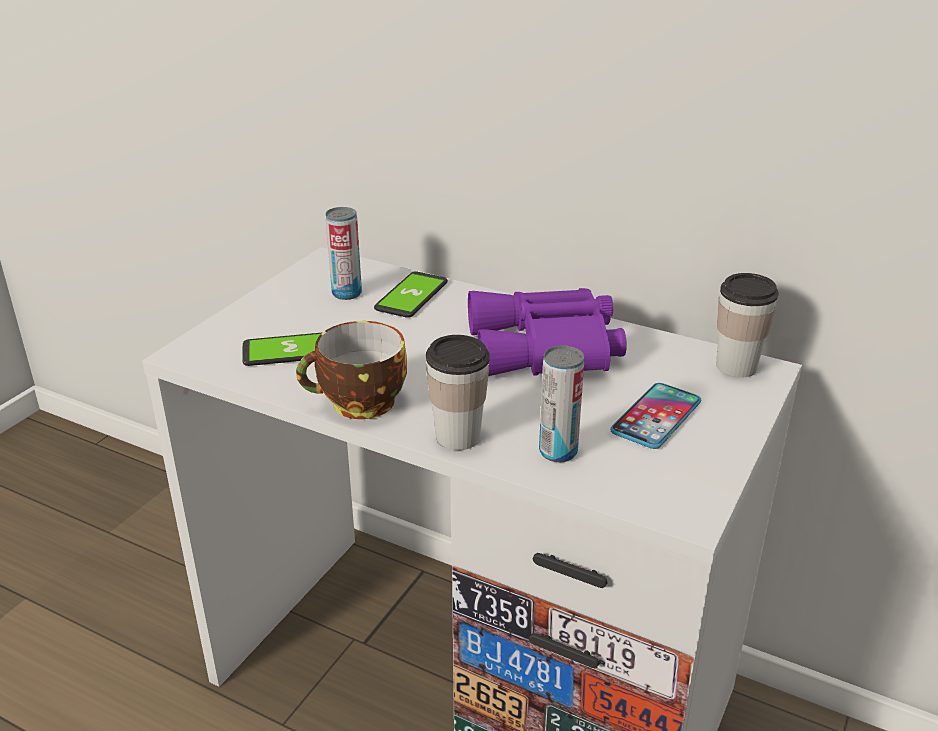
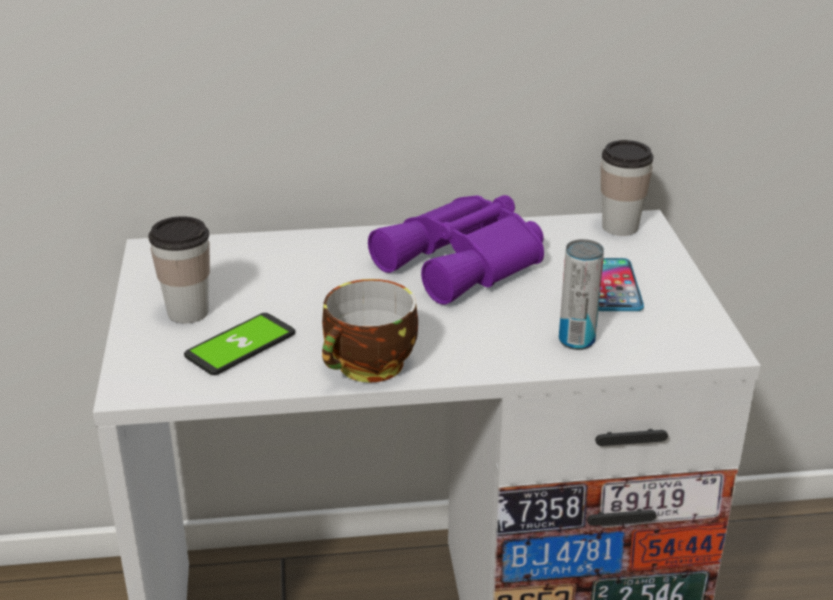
camera: 35 degrees left, 0 degrees up
can [325,207,362,300] -> none
phone [374,271,448,318] -> none
cup [426,335,490,450] -> cup moved to [148,216,210,324]

